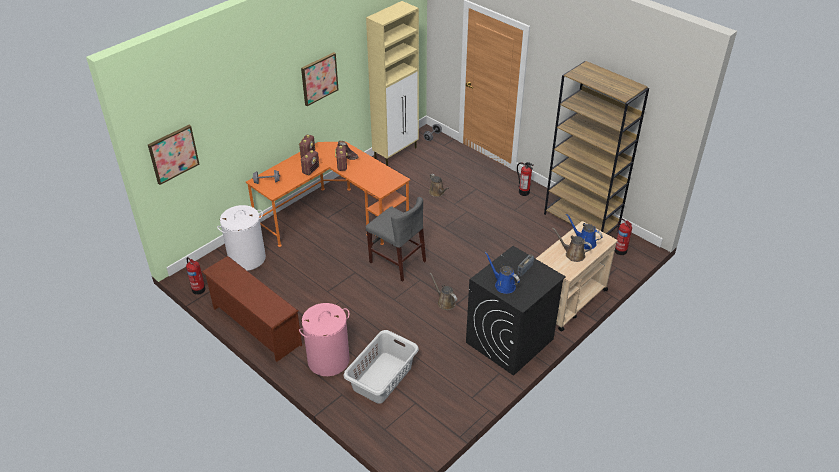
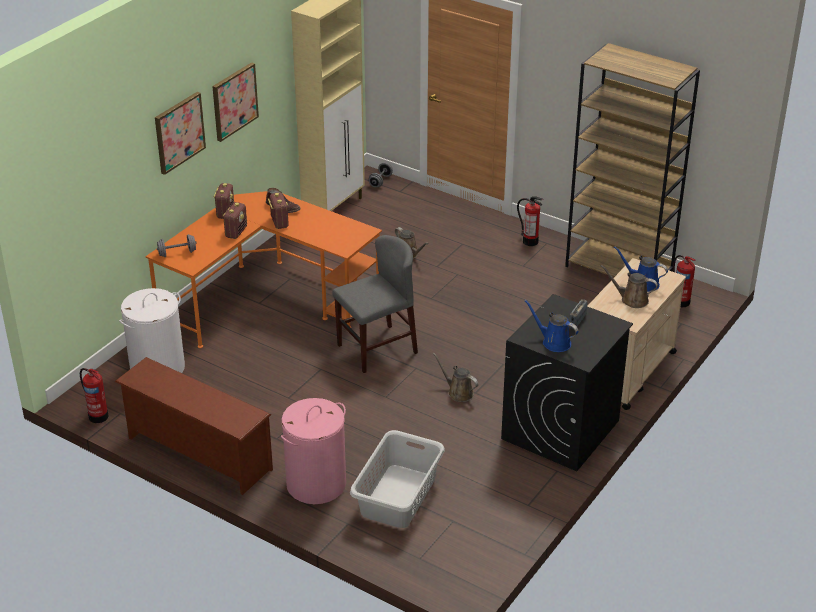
camera: 10 degrees left, 5 degrees down
picture [148,125,200,185] -> picture moved to [155,92,206,175]
grey chair [366,197,426,282] -> grey chair turned 60 degrees counterclockwise [332,235,418,373]

